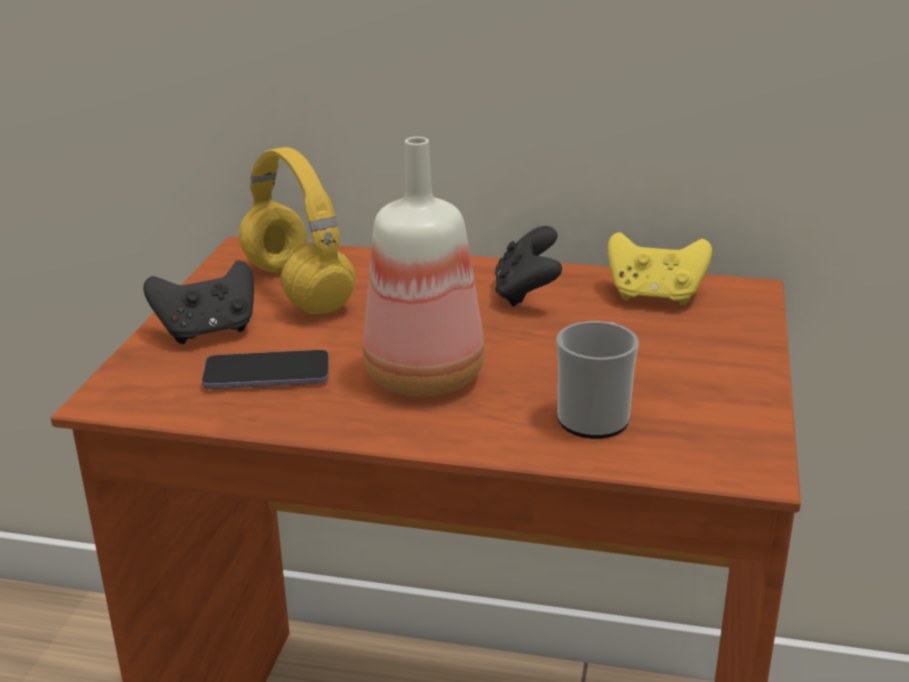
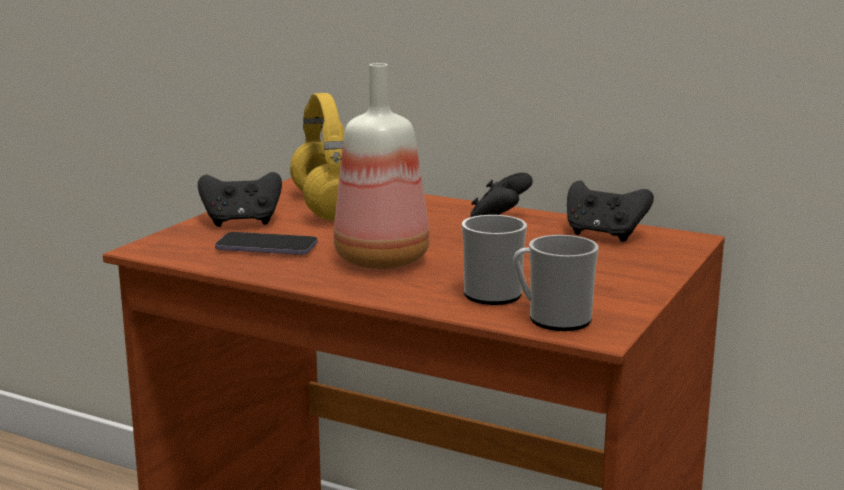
camera: 15 degrees right, 10 degrees down
yellow game controller [608,232,712,305] -> black game controller [567,180,654,242]
none -> mug [513,235,599,331]

